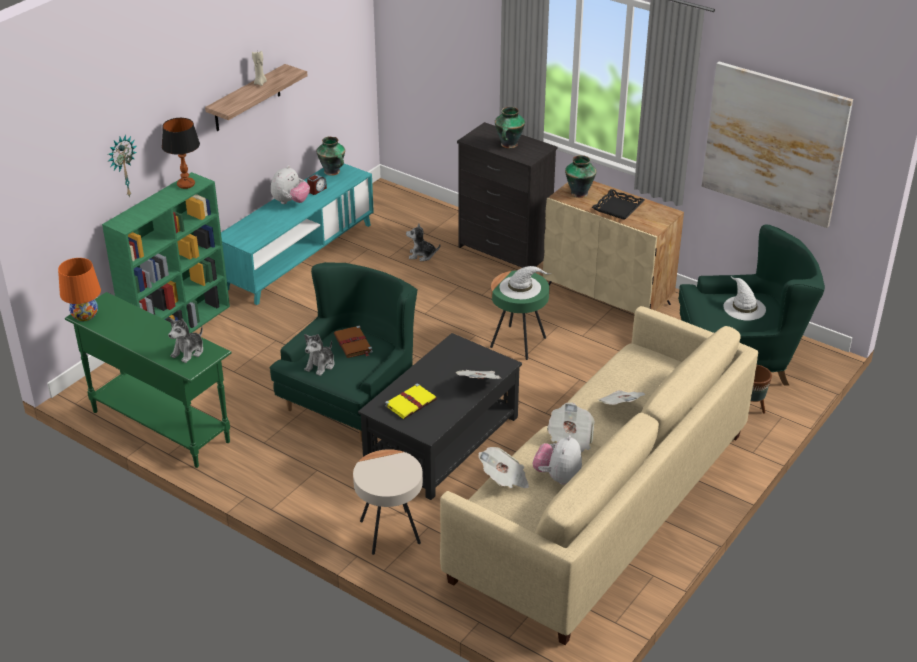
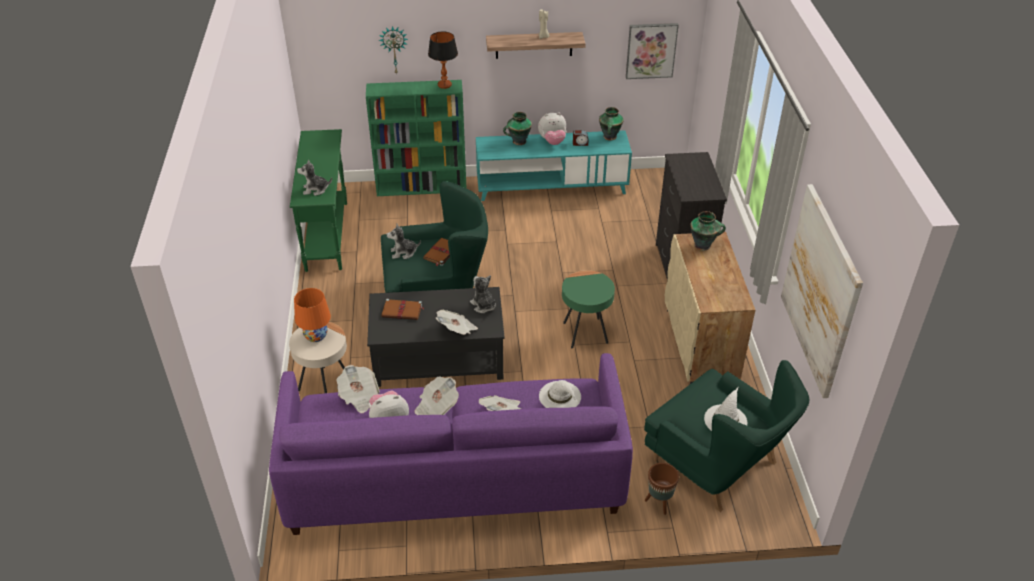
camera: 50 degrees right, 5 degrees up
orange table lamp [58,258,101,321] -> orange table lamp moved to [294,288,331,342]
yellow book [385,383,437,419] -> brown book [381,299,424,320]
plush toy [406,224,440,261] -> plush toy moved to [470,275,496,313]
beige sofa [440,306,758,645] -> purple sofa [269,353,633,535]
vase [495,107,525,148] -> vase moved to [503,112,532,145]
white hat [499,266,550,299] -> white hat moved to [539,380,581,408]
black tray [592,189,645,220] -> none
none -> picture [626,23,679,79]

